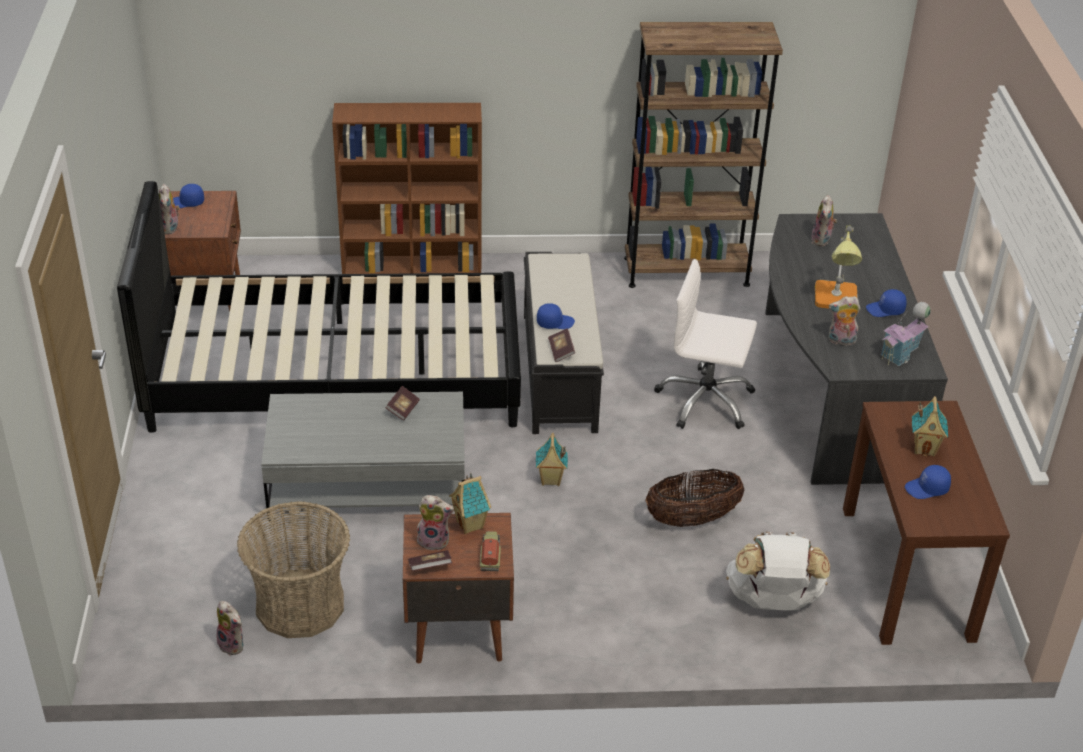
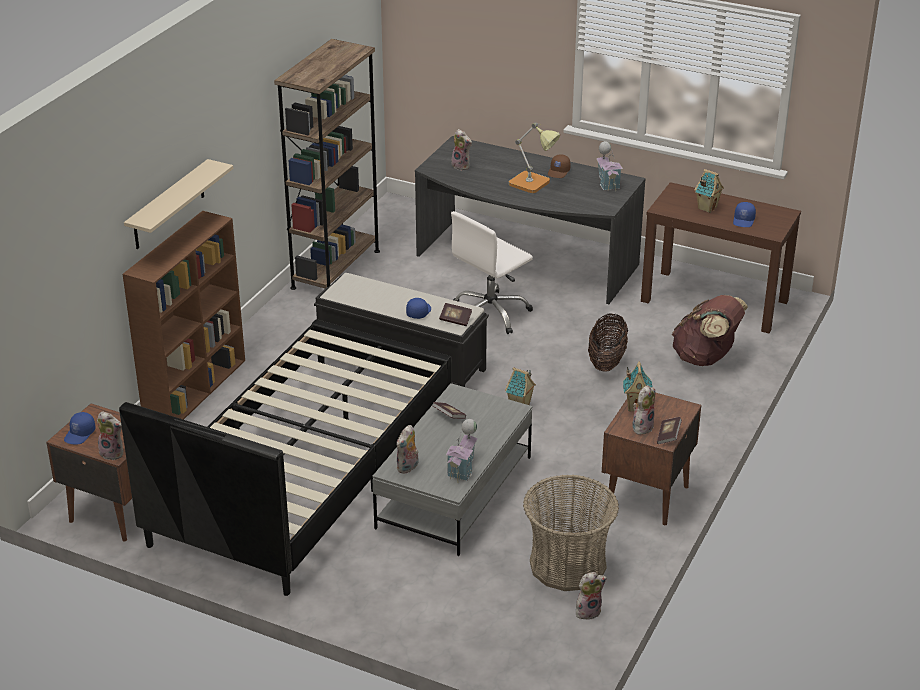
camera: 60 degrees left, 5 degrees down
toy truck [480,531,501,571] -> none
white backpack [726,532,830,611] -> brown backpack [672,295,748,366]
plush toy [829,296,861,345] -> plush toy moved to [396,425,419,474]
blue cap [866,289,907,317] -> brown cap [548,154,571,178]
none -> beige shelf [124,159,233,249]
none -> toy house [446,419,478,483]

